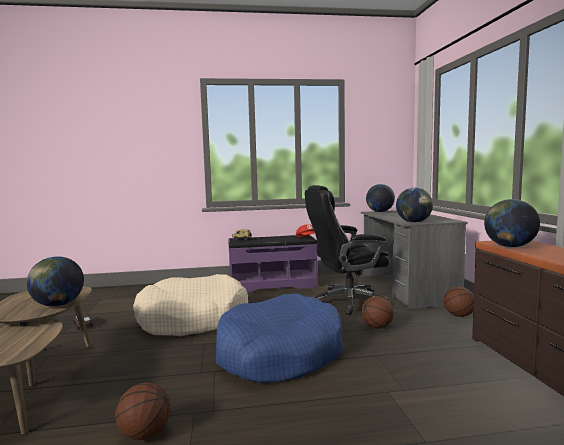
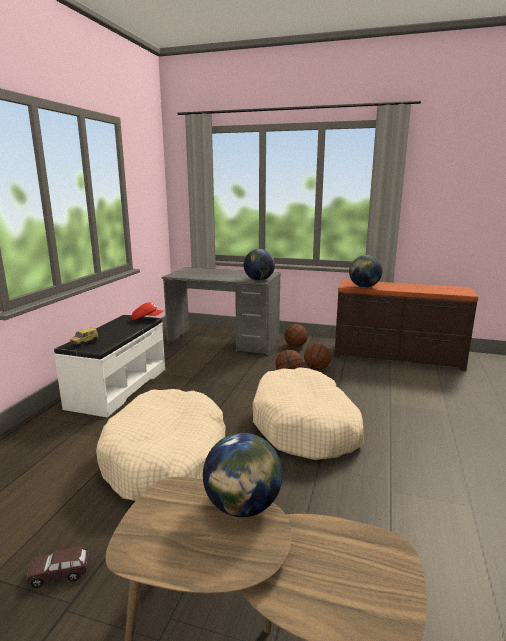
camera: 65 degrees left, 10 degrees up
basketball [115,383,171,440] -> basketball moved to [304,344,331,370]
blue dog bed [216,293,343,384] -> beige dog bed [253,367,364,460]
purple bench [228,235,318,292] -> white bench [54,315,165,418]
black office chair [305,185,390,316] -> none
globe [366,184,395,212] -> none

